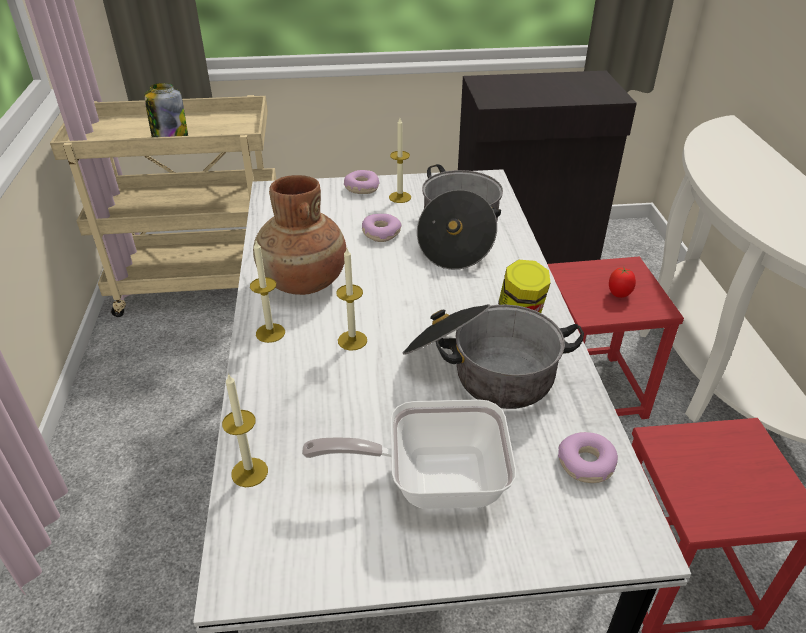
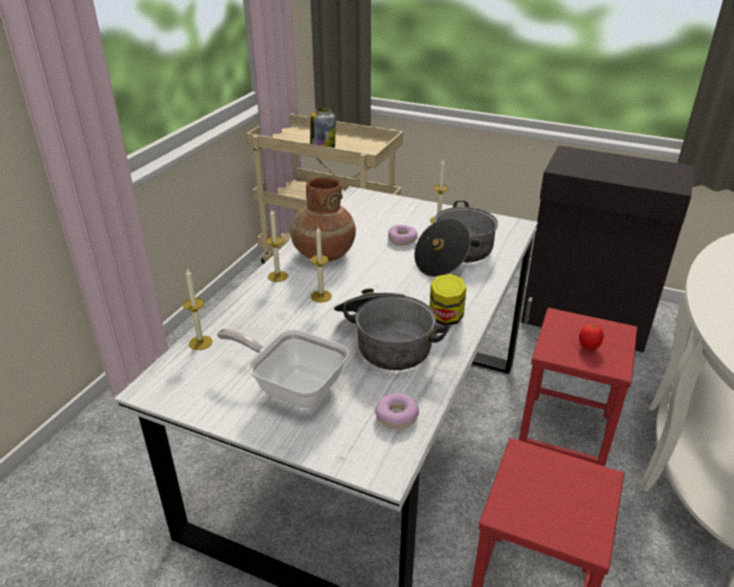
camera: 30 degrees right, 5 degrees down
donut [344,170,380,194] -> none

